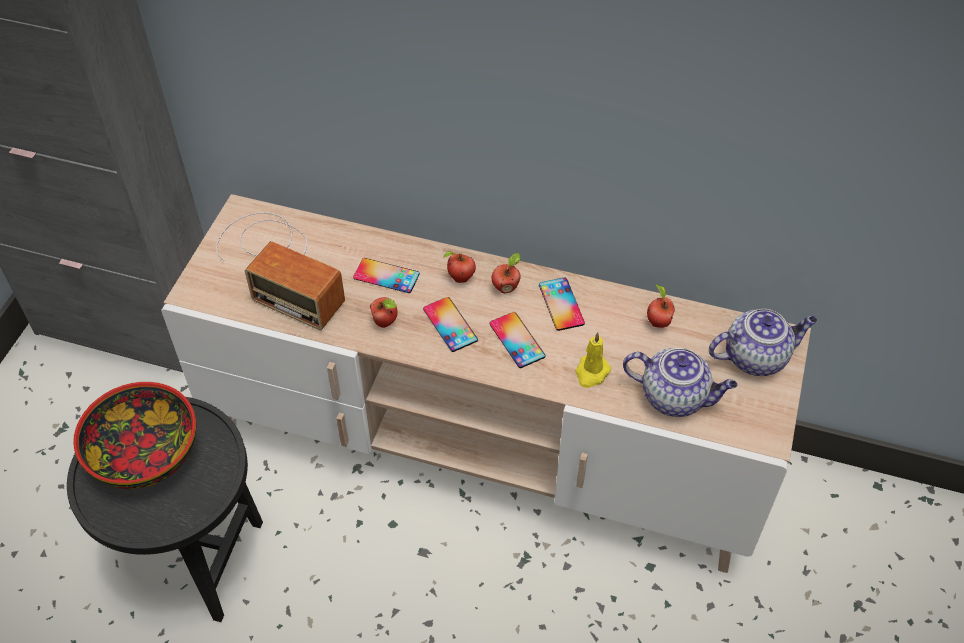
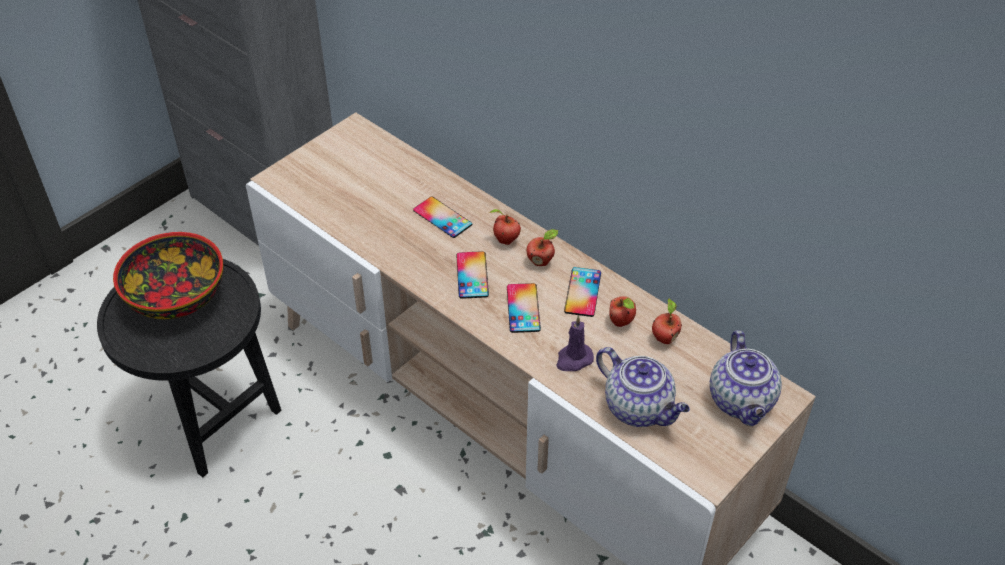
camera: 25 degrees right, 5 degrees down
radio [216,212,345,330] -> none
apple [370,297,398,328] -> apple moved to [610,296,636,327]
yellow candle [575,332,611,388] -> purple candle [556,316,594,371]
teapot [709,309,817,376] -> teapot turned 75 degrees clockwise [710,330,782,426]

